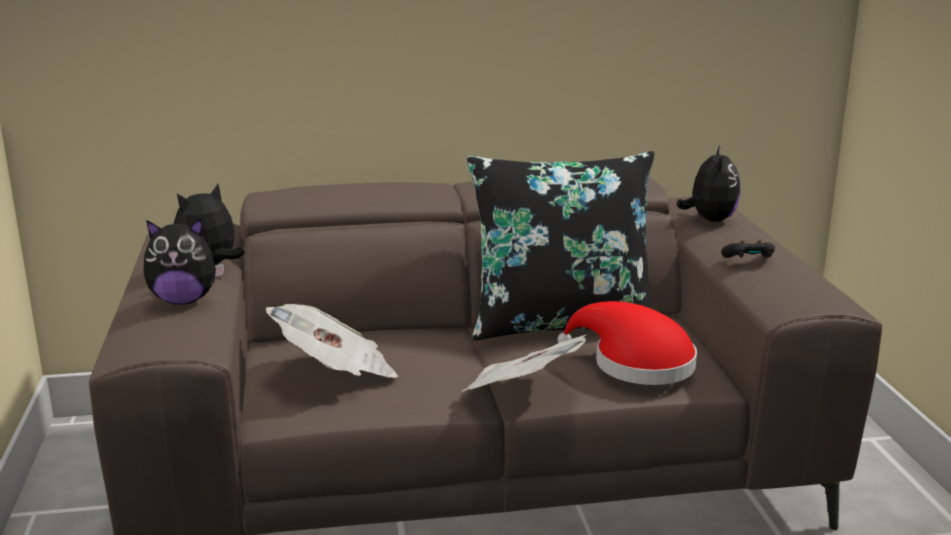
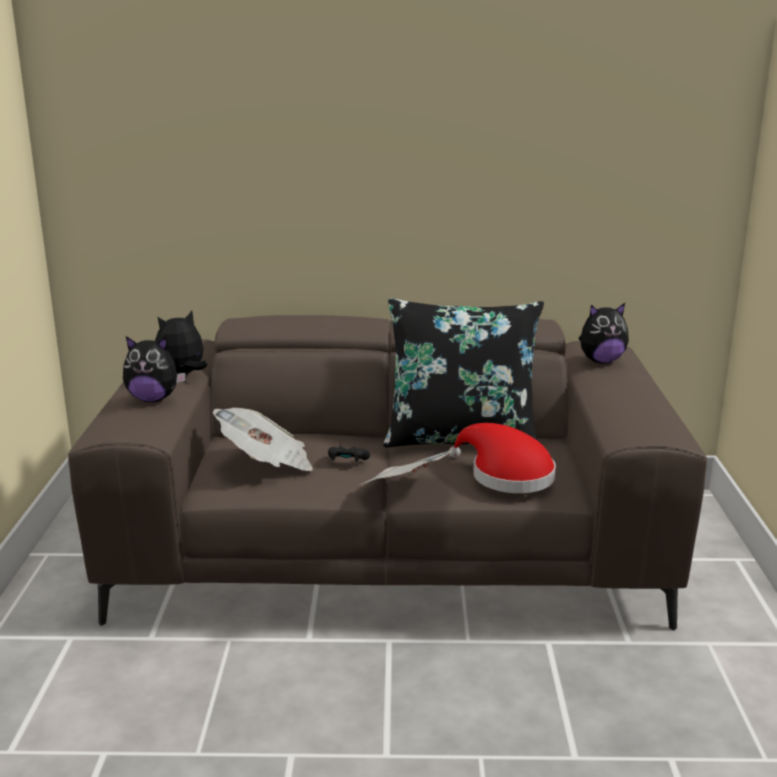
camera: 10 degrees right, 0 degrees up
plush toy [676,146,741,222] -> plush toy turned 60 degrees clockwise [579,303,629,363]
black game controller [721,240,775,258] -> black game controller moved to [328,445,370,461]

